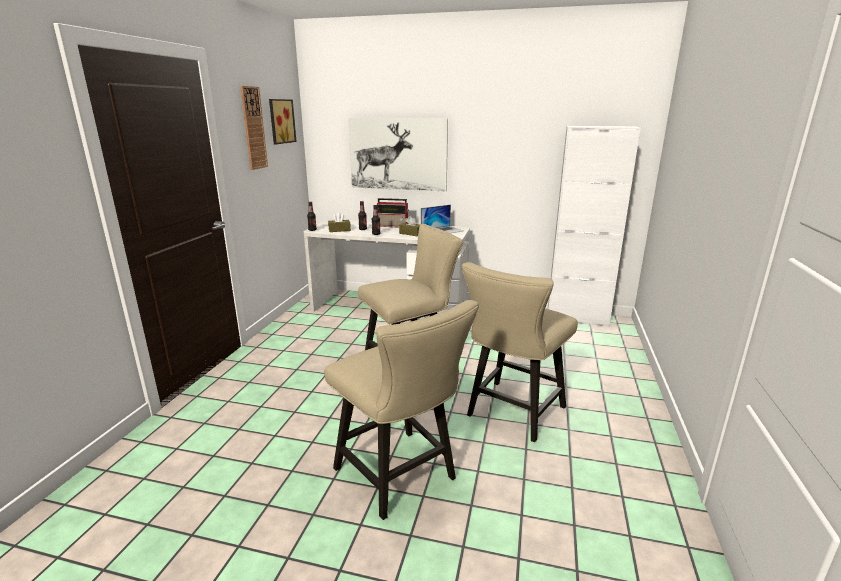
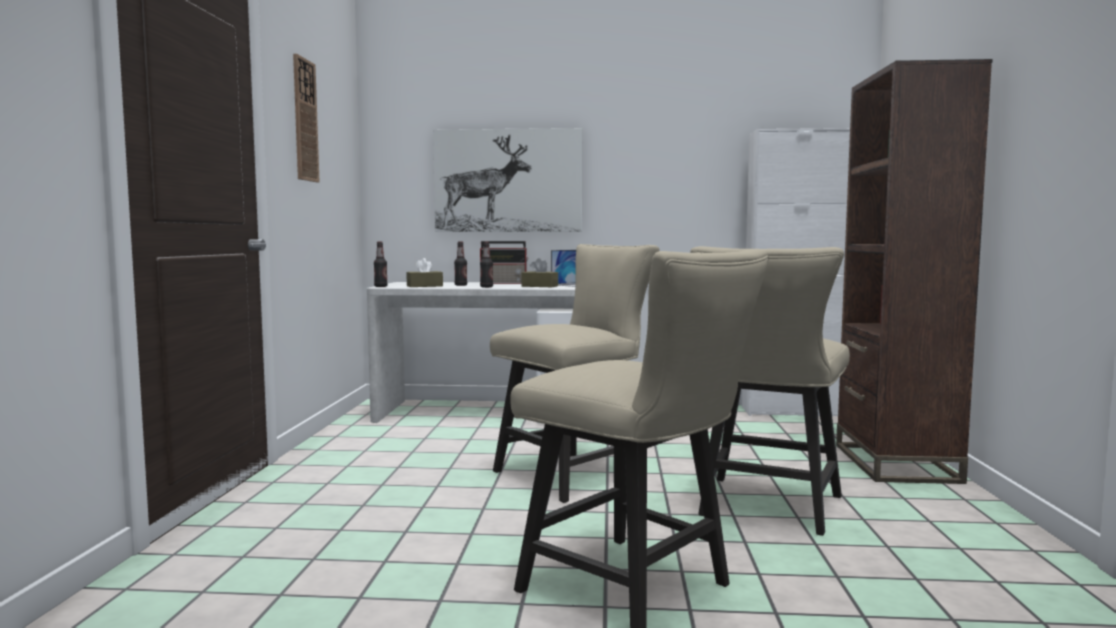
camera: 10 degrees left, 15 degrees down
picture [269,99,297,145] -> none
none -> brown bookcase [836,59,993,484]

